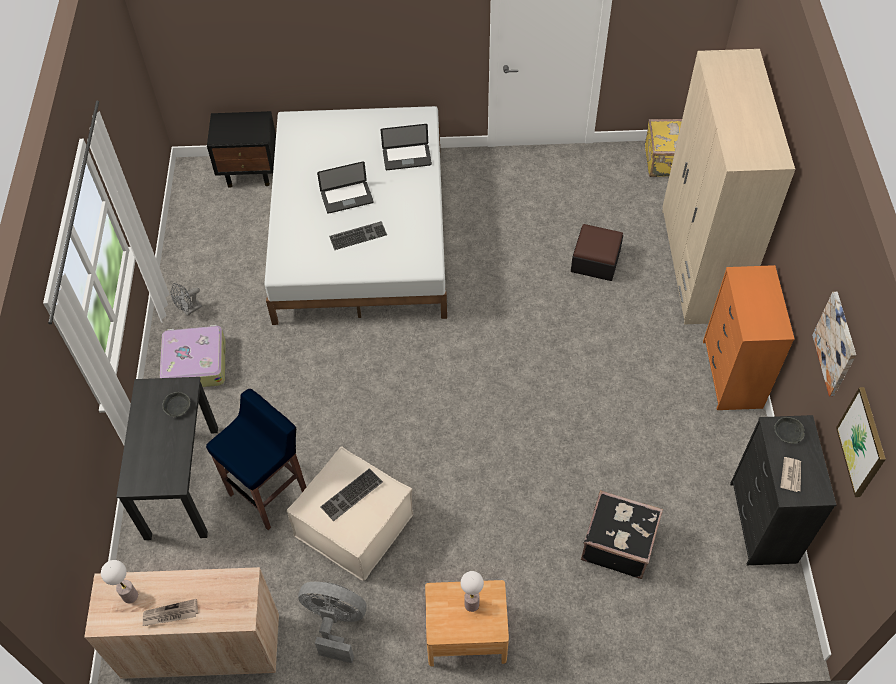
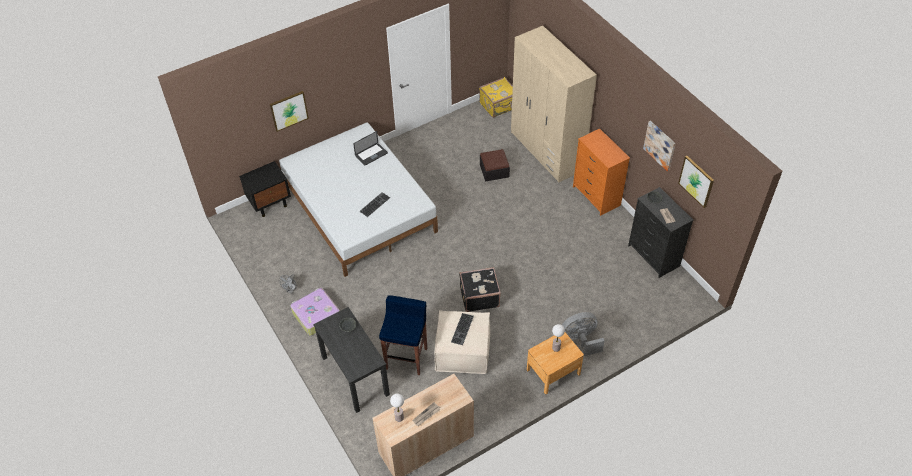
camera: 30 degrees left, 5 degrees down
grey fan [298,582,366,663] -> grey fan moved to [562,312,605,356]
laptop [317,161,374,214] -> none
black suitcase [581,490,663,579] -> black suitcase moved to [459,267,501,312]
none -> picture [270,91,309,132]

